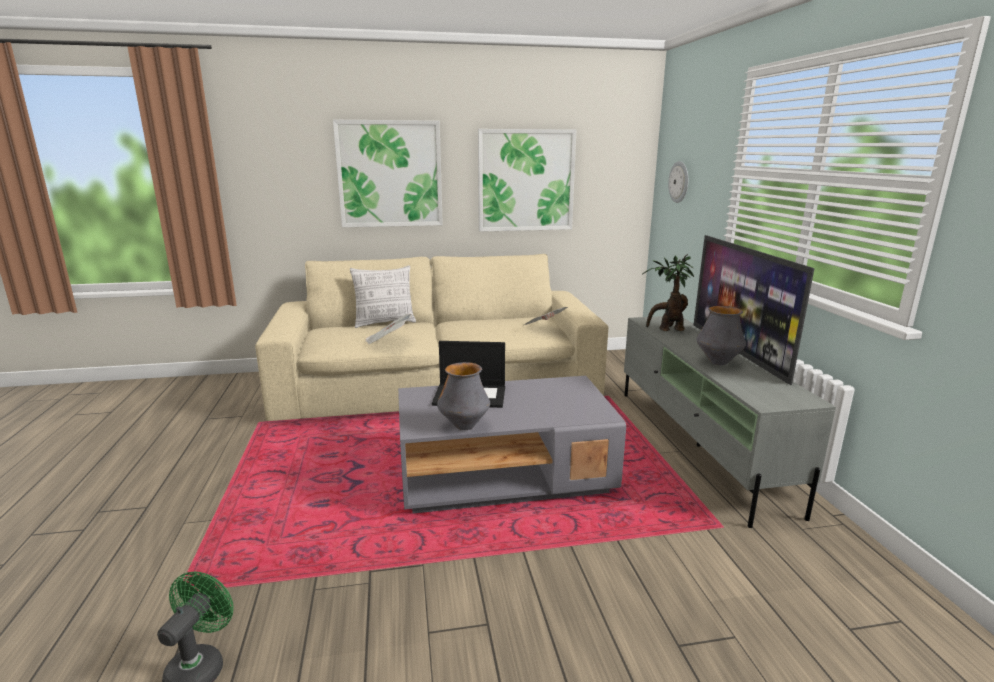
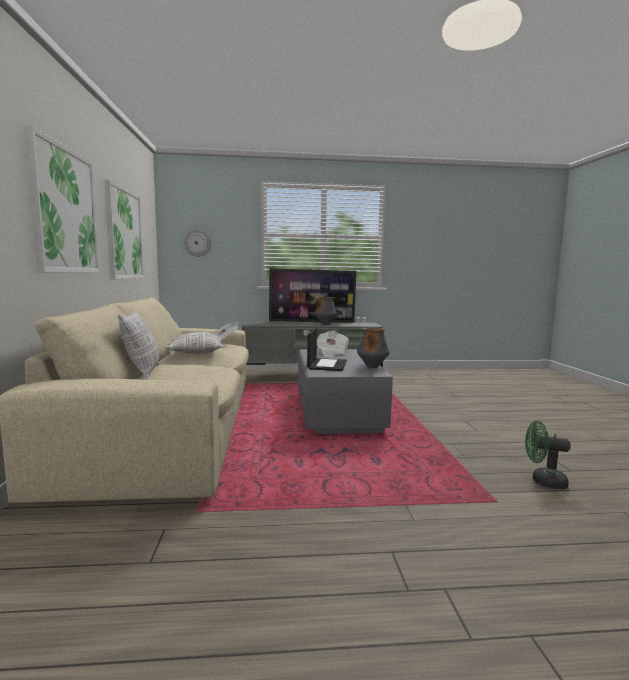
camera: 85 degrees left, 10 degrees down
newspaper [365,314,412,345] -> newspaper moved to [317,331,349,356]
potted plant [642,254,694,331] -> none
none -> pillow [165,332,224,354]

